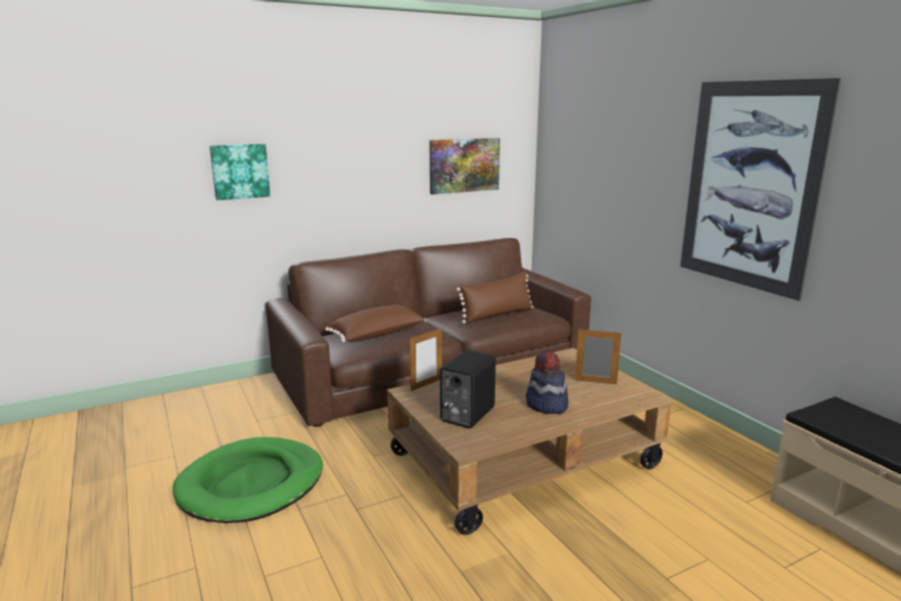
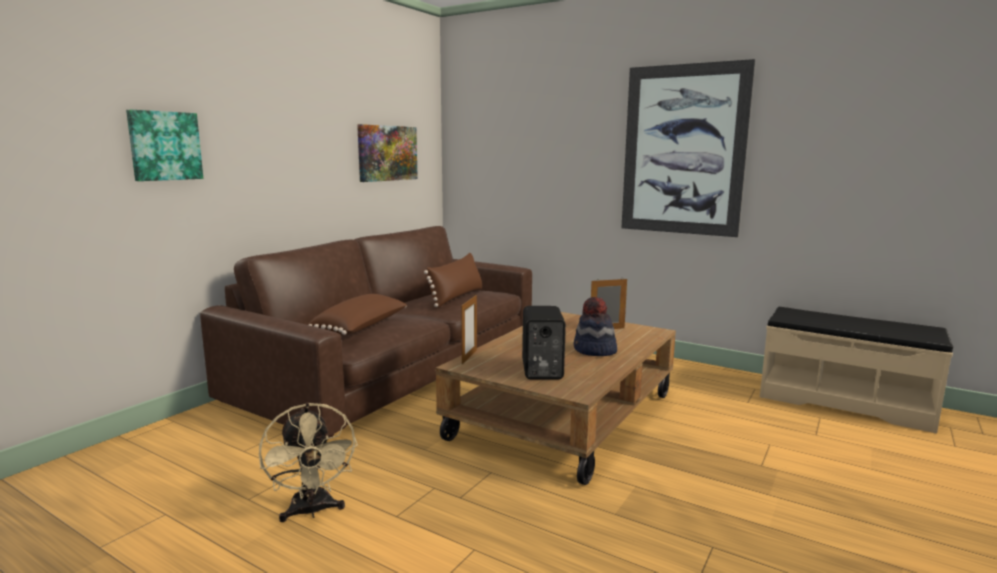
camera: 30 degrees left, 5 degrees down
green dog bed [173,437,323,523] -> beige fan [259,403,358,522]

